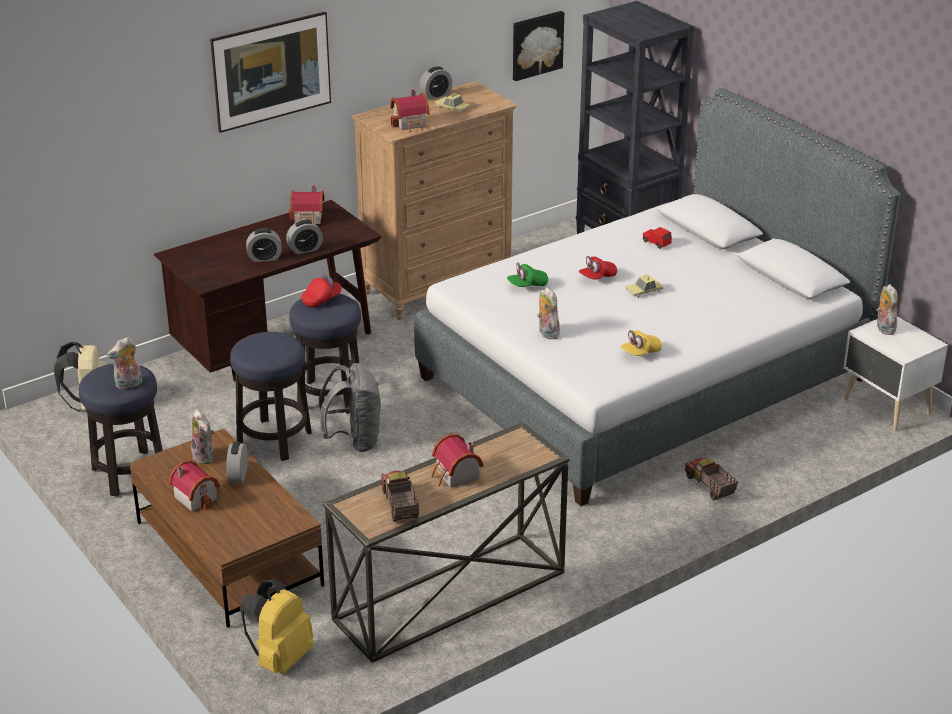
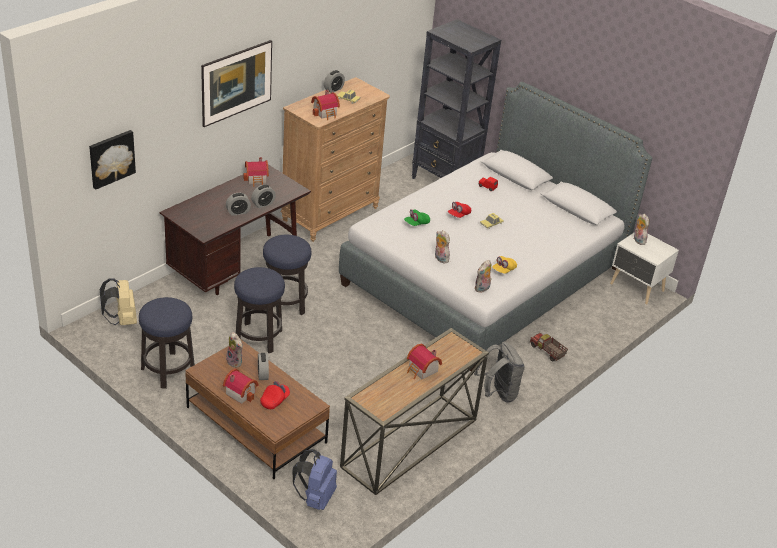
camera: 15 degrees left, 5 degrees up
plush toy [107,337,142,389] -> plush toy moved to [475,260,492,293]
yellow backpack [240,579,313,674] -> blue backpack [292,449,337,510]
red cap [302,274,342,308] -> red cap moved to [260,381,290,409]
grey backpack [319,363,381,452] -> grey backpack moved to [474,342,525,403]
toy truck [381,471,419,522] -> none
picture [513,11,564,81] -> picture moved to [89,130,136,190]

